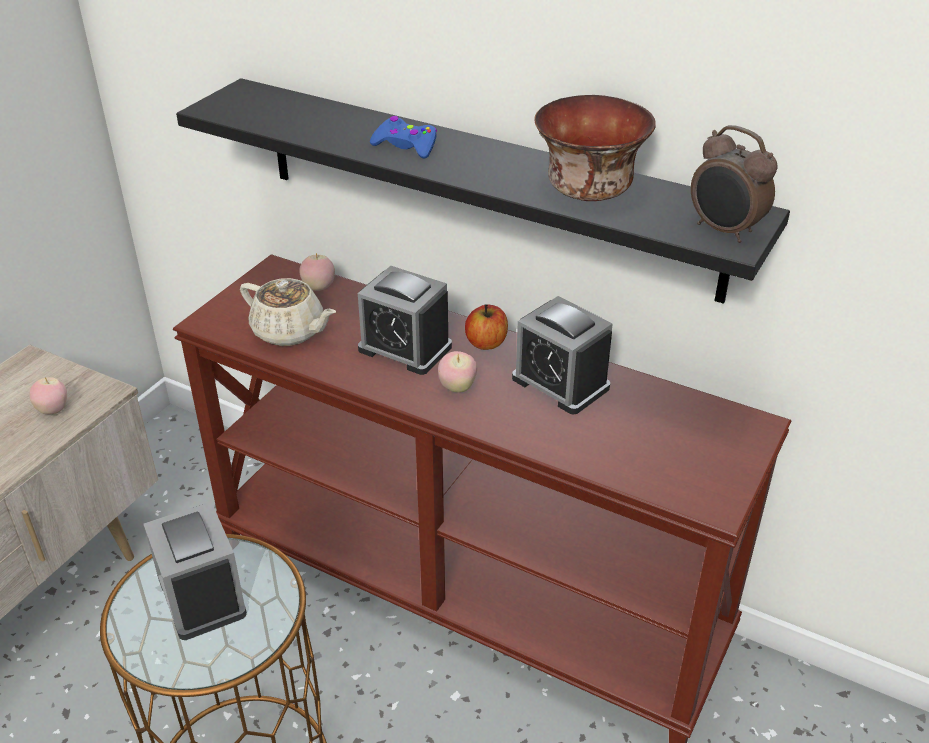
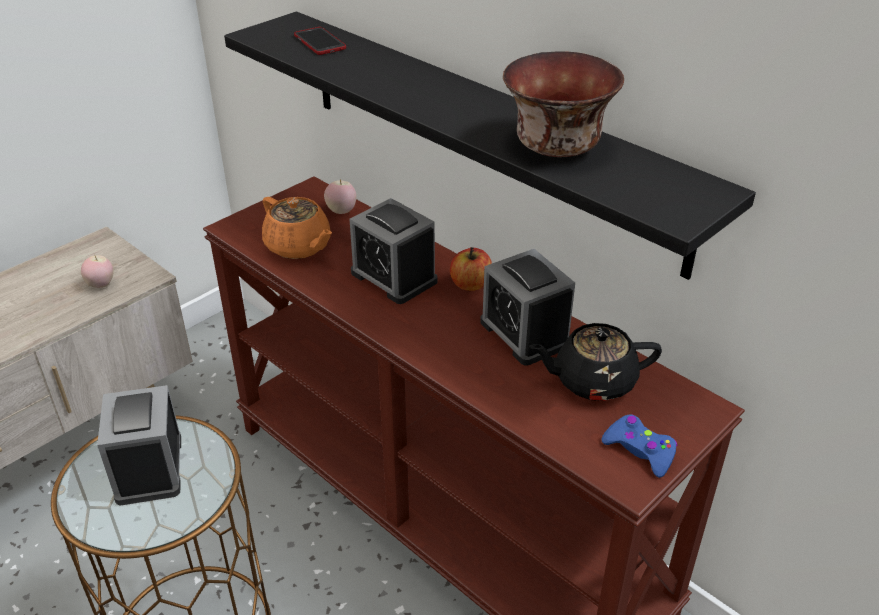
camera: 15 degrees right, 0 degrees up
beige teapot [240,278,336,346] -> orange teapot [262,197,332,259]
blue game controller [370,116,437,159] -> blue game controller moved to [601,414,677,478]
apple [438,351,477,393] -> none
alarm clock [691,125,778,243] -> none
none -> phone [294,27,346,55]
none -> black teapot [529,323,662,401]

